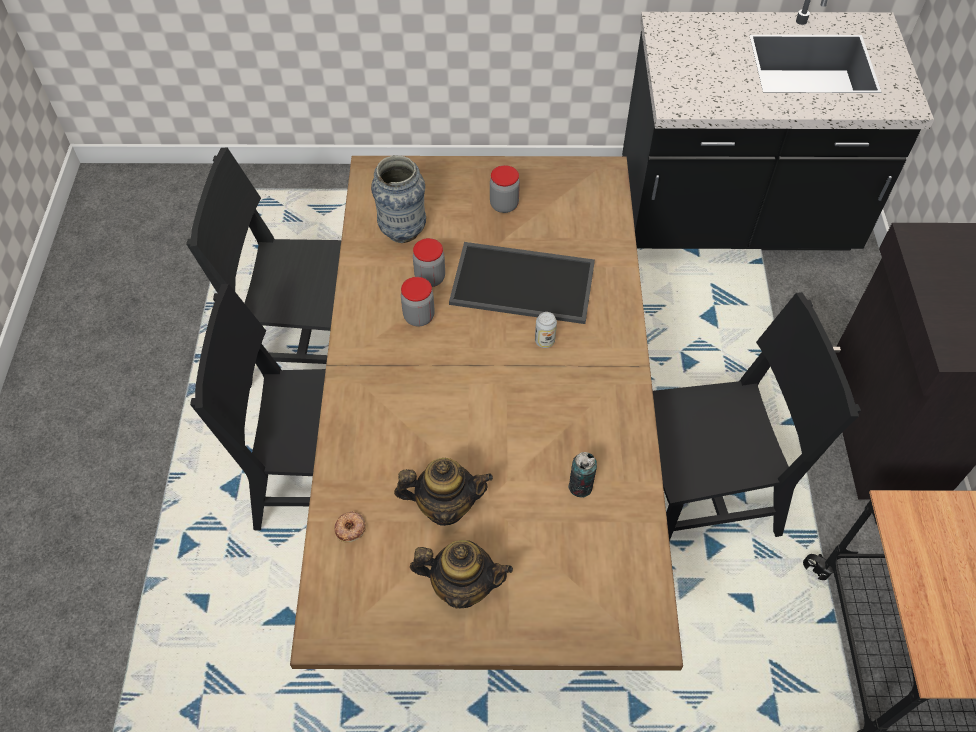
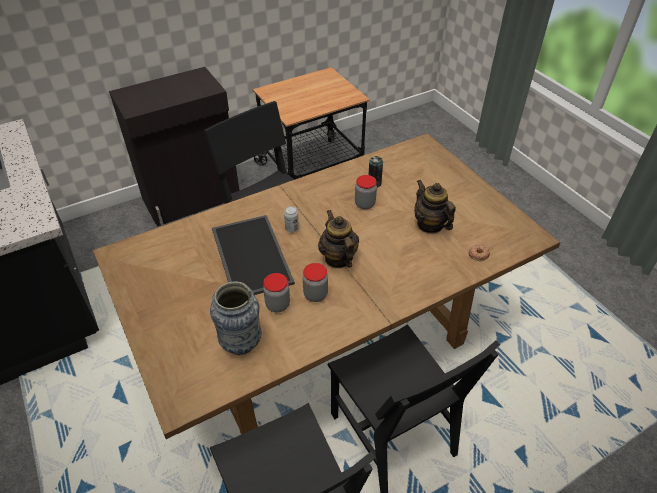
camera: 120 degrees left, 10 degrees down
teapot [410,540,513,609] -> teapot moved to [318,210,359,268]
jar [490,165,520,213] -> jar moved to [355,175,377,209]

